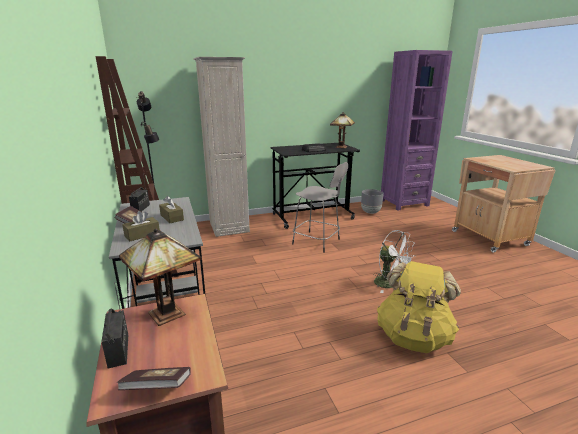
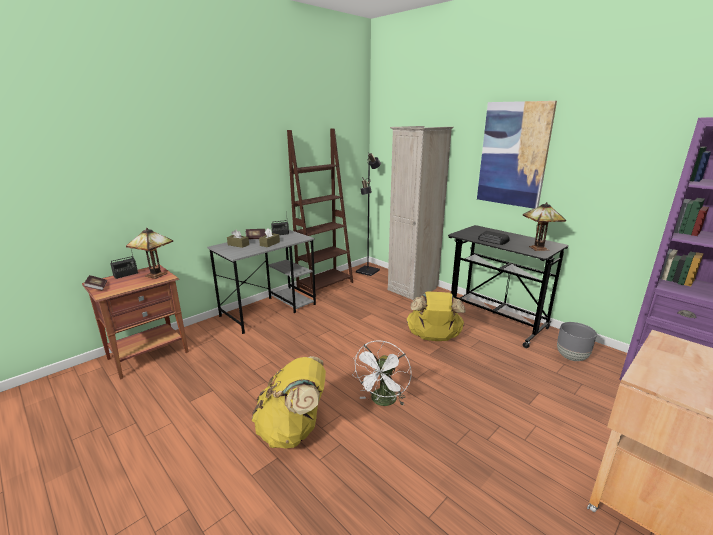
camera: 65 degrees right, 0 degrees up
grey stool [292,162,348,253] -> yellow backpack [407,292,465,341]
none -> picture [477,101,557,209]

